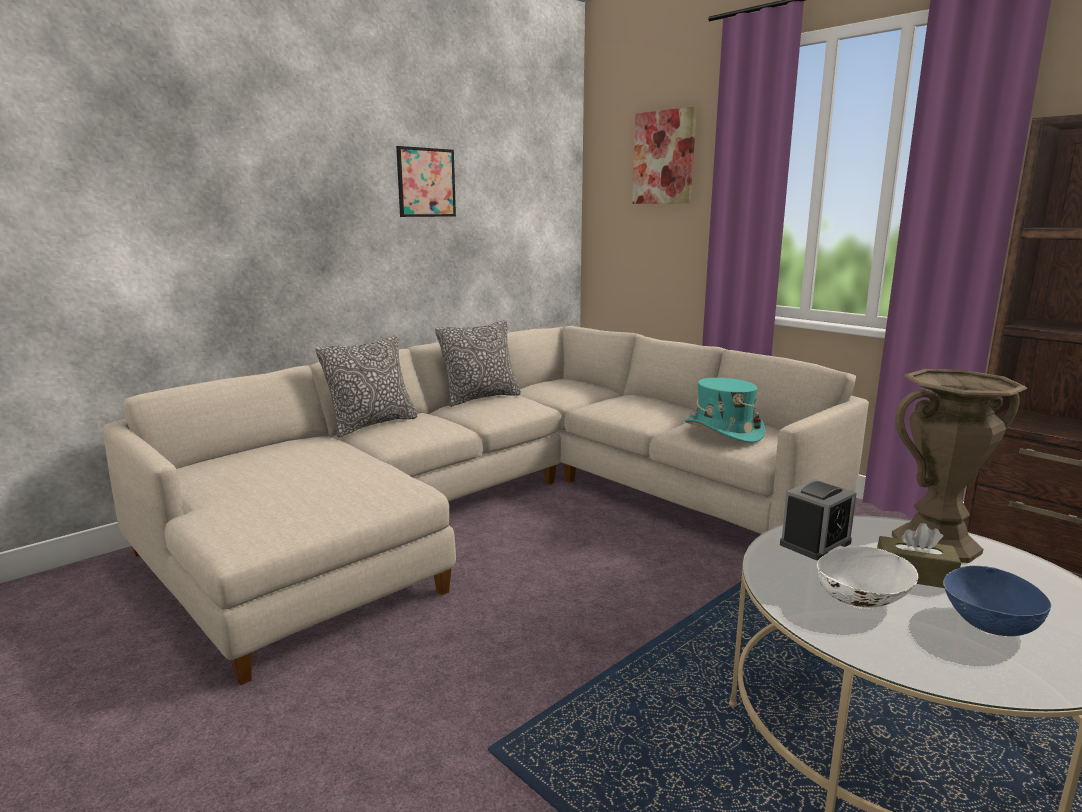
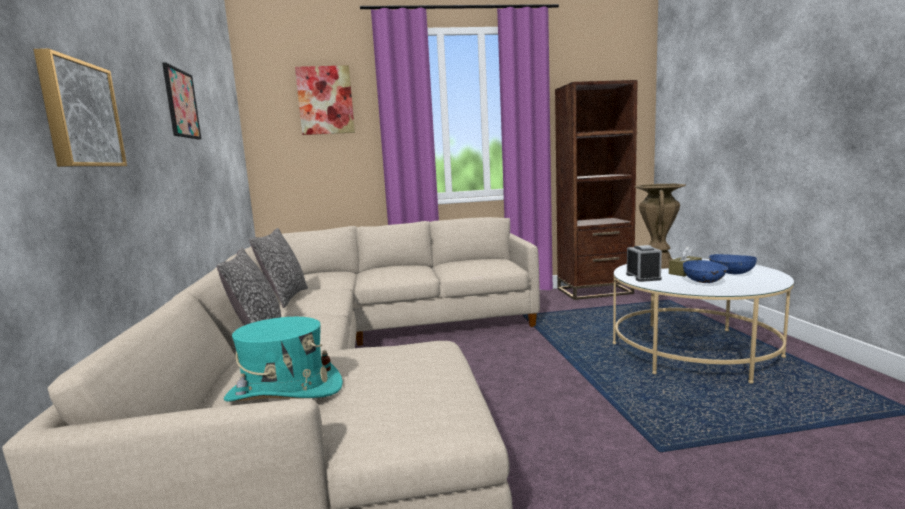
camera: 55 degrees left, 5 degrees down
turquoise hat [685,378,765,443] -> turquoise hat moved to [224,317,343,402]
white bowl [817,546,918,608] -> blue bowl [683,260,729,283]
none -> picture [33,48,127,167]

